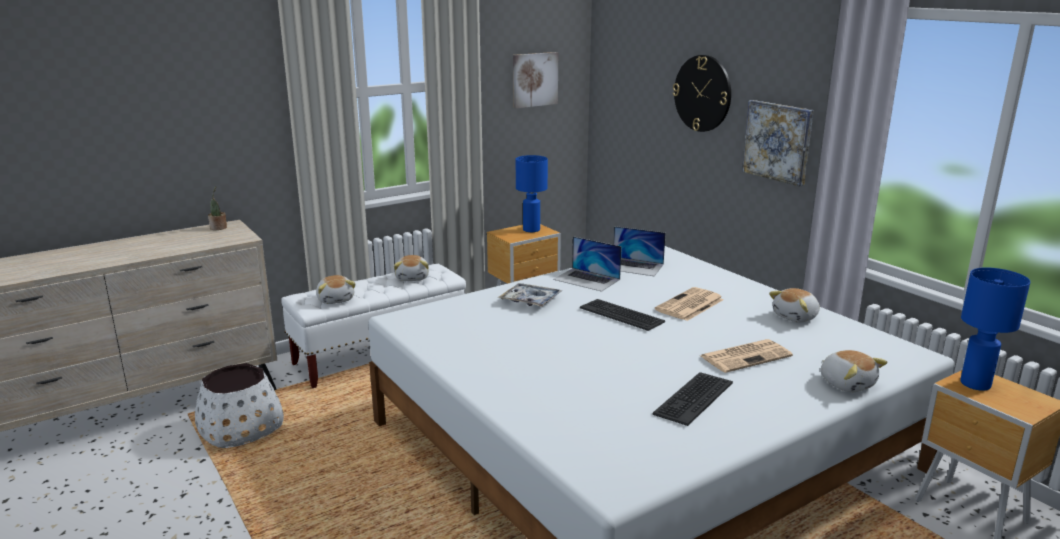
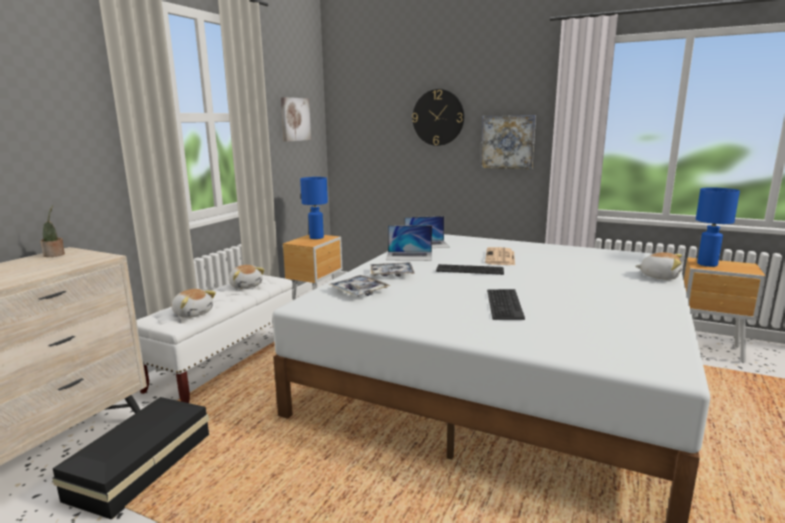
camera: 30 degrees left, 5 degrees down
white planter [195,363,284,448] -> black storage box [52,397,209,520]
keyboard [653,372,733,426] -> keyboard moved to [487,289,525,320]
newspaper [701,339,793,373] -> none
plush toy [769,288,820,322] -> none
none -> tray [328,275,391,296]

